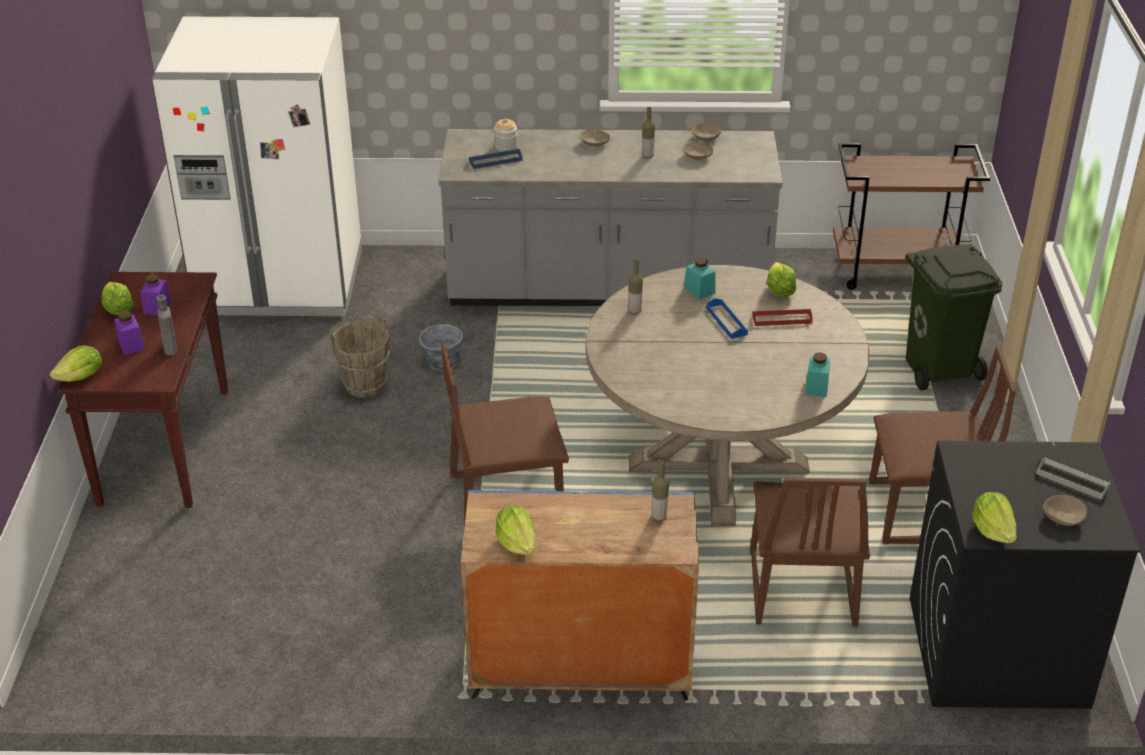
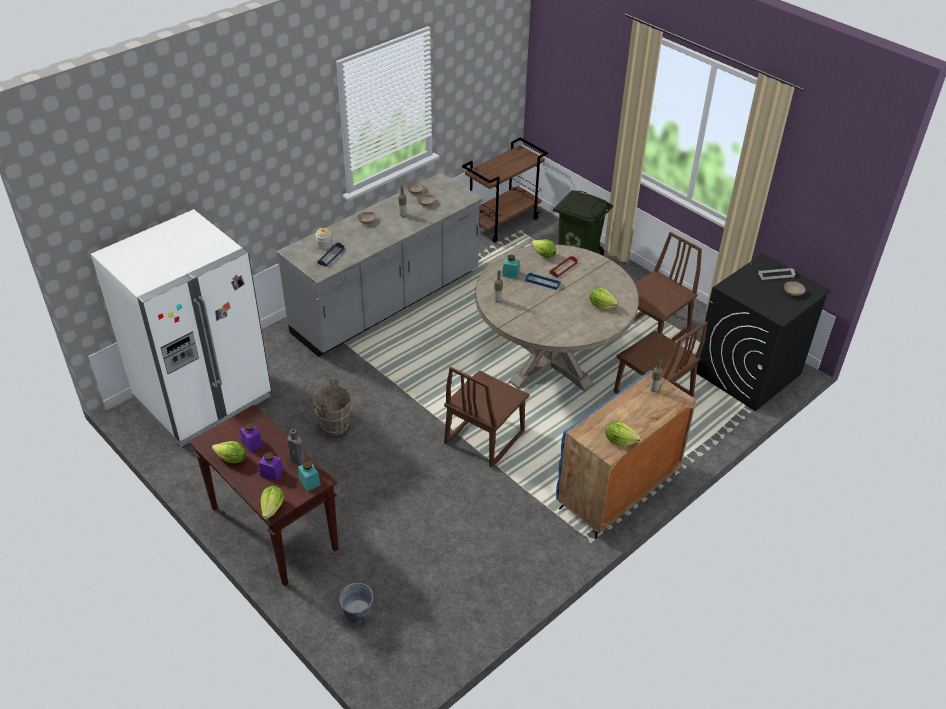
camera: 45 degrees left, 5 degrees up
grey bucket [419,316,463,371] -> grey bucket moved to [339,583,373,623]
turquoise jar [805,352,830,397] -> turquoise jar moved to [298,461,321,491]
lettuce [972,492,1016,543] -> lettuce moved to [589,287,619,309]

